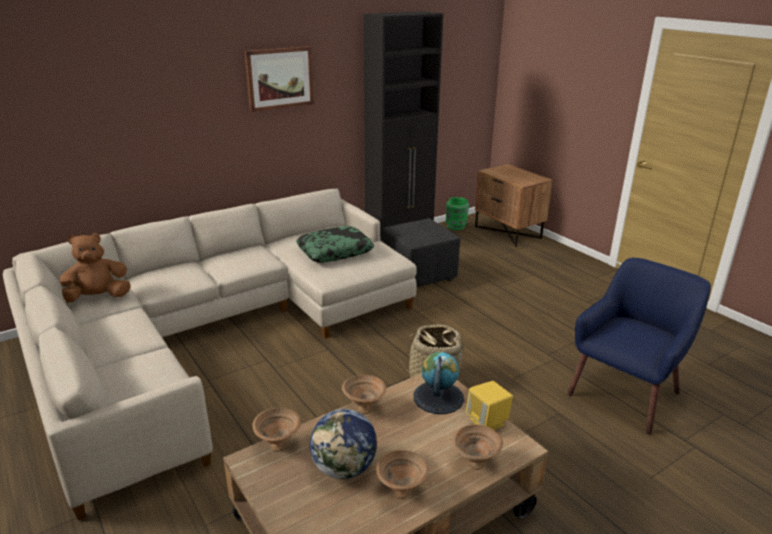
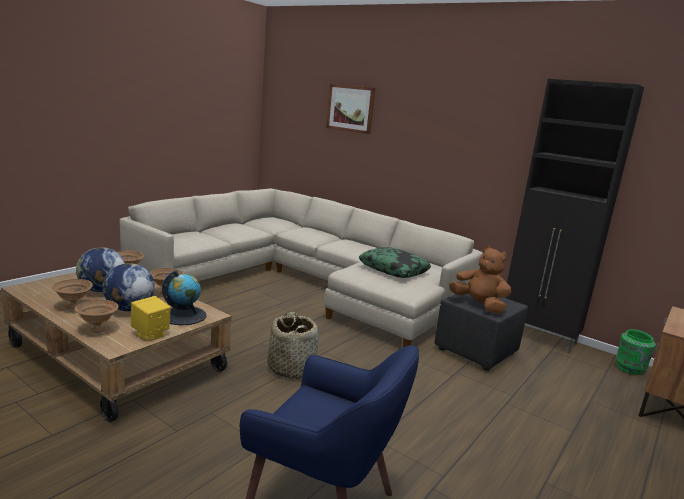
camera: 70 degrees right, 10 degrees down
brown plush toy [59,233,131,302] -> brown plush toy moved to [449,246,511,313]
picture [245,46,314,112] -> picture moved to [326,84,375,134]
none -> globe [103,263,155,311]

